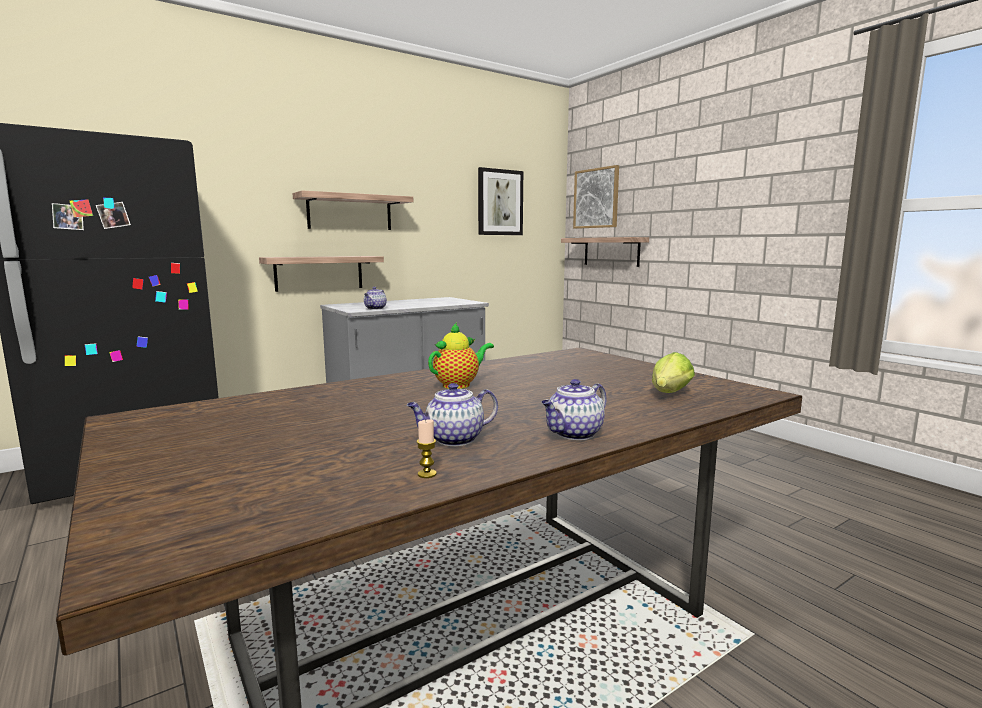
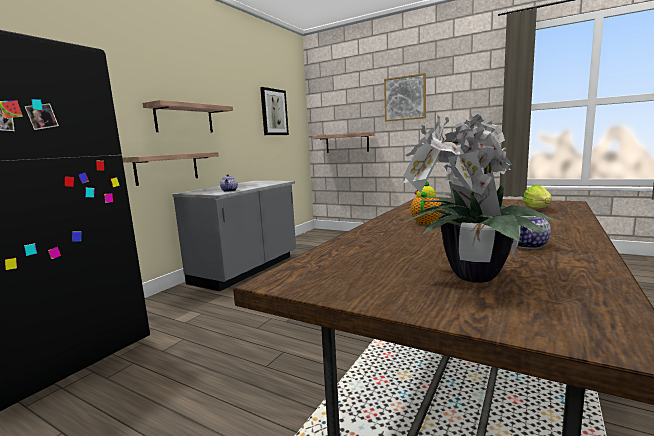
camera: 25 degrees left, 0 degrees up
candle [417,419,437,478] -> none
teapot [541,379,607,440] -> none
picture [573,165,619,229] -> picture moved to [384,73,426,121]
none -> potted plant [403,110,558,283]

